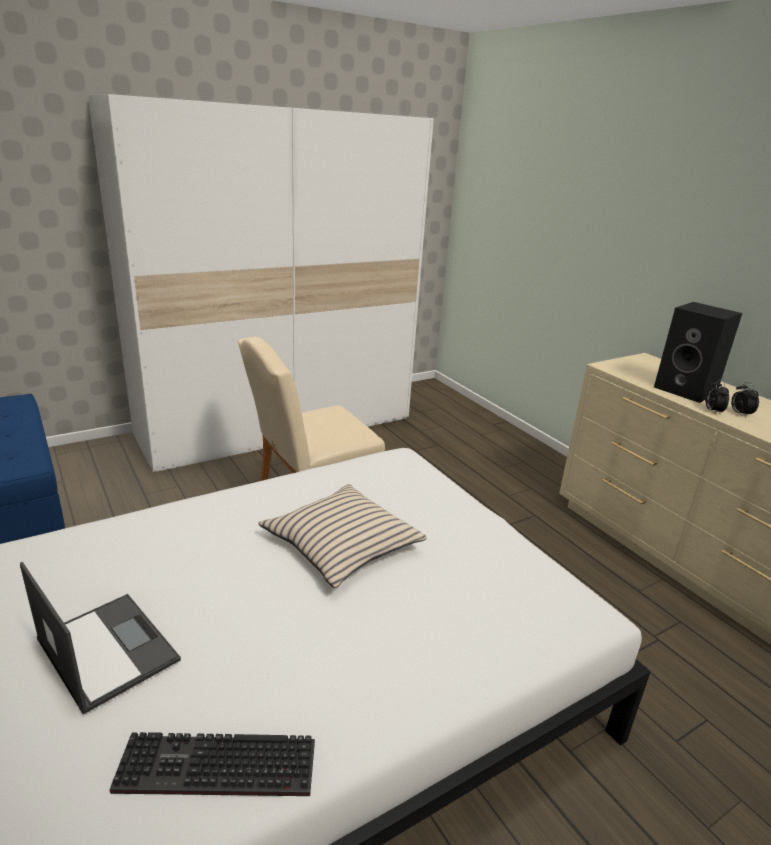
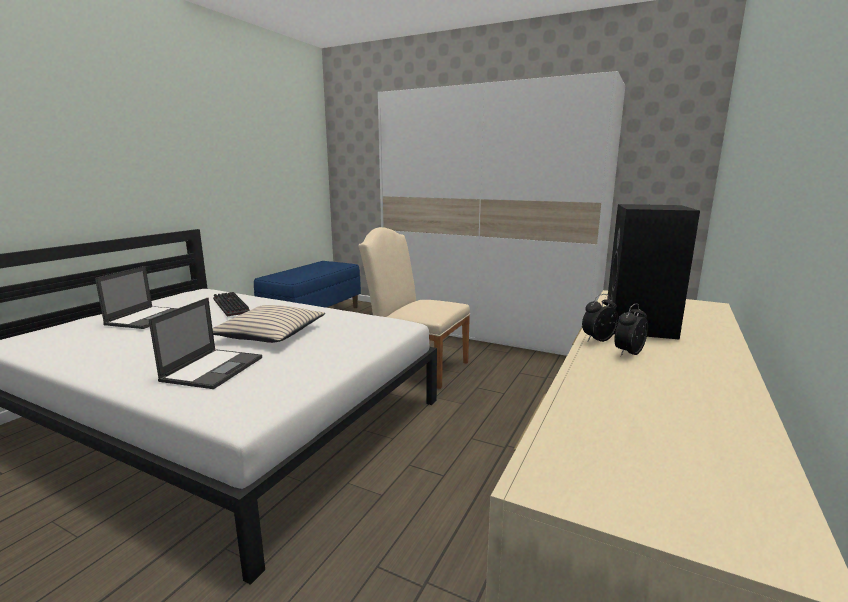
camera: 60 degrees right, 10 degrees down
keyboard [109,732,315,796] -> keyboard moved to [213,292,250,316]
none -> laptop [149,298,262,389]

